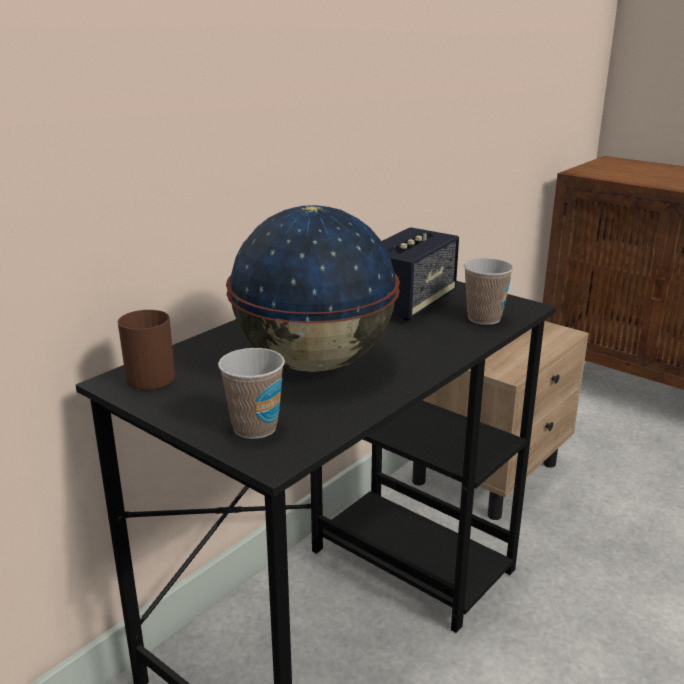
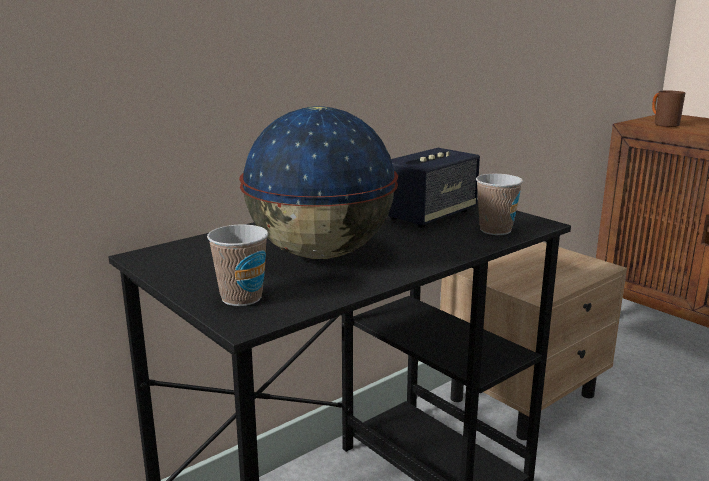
camera: 10 degrees right, 5 degrees down
brown mug [118,310,175,390] -> brown mug moved to [652,90,685,127]

